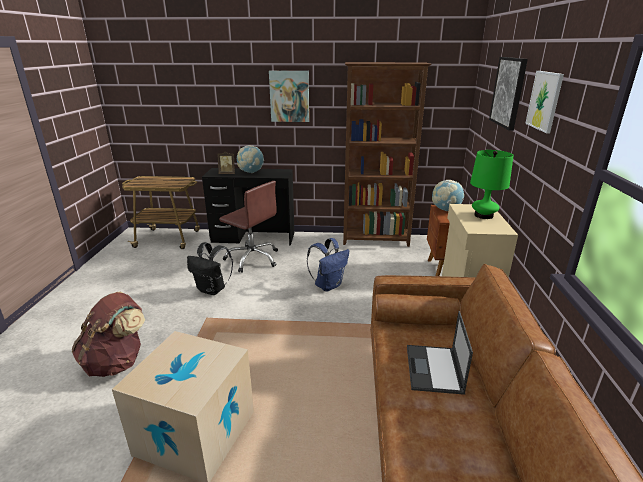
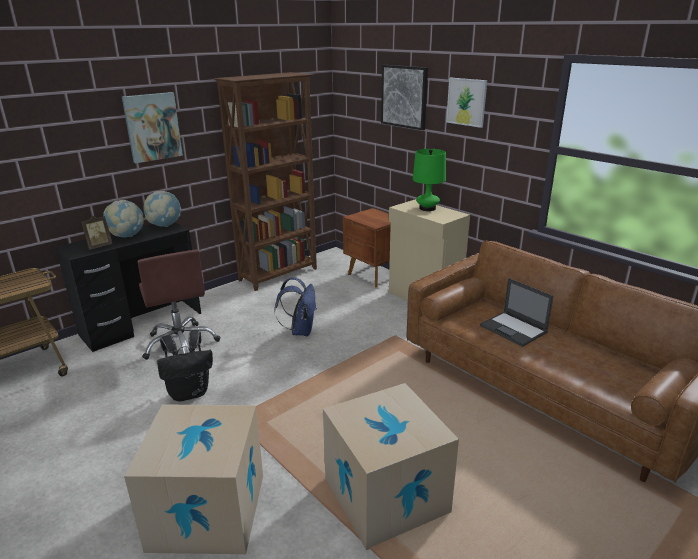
camera: 45 degrees left, 0 degrees up
brown backpack [72,292,145,377] -> cardboard box [124,404,263,554]
brown office chair [219,181,278,273] -> brown office chair turned 75 degrees clockwise [138,250,220,360]
globe [432,180,464,211] -> globe moved to [144,191,181,227]

